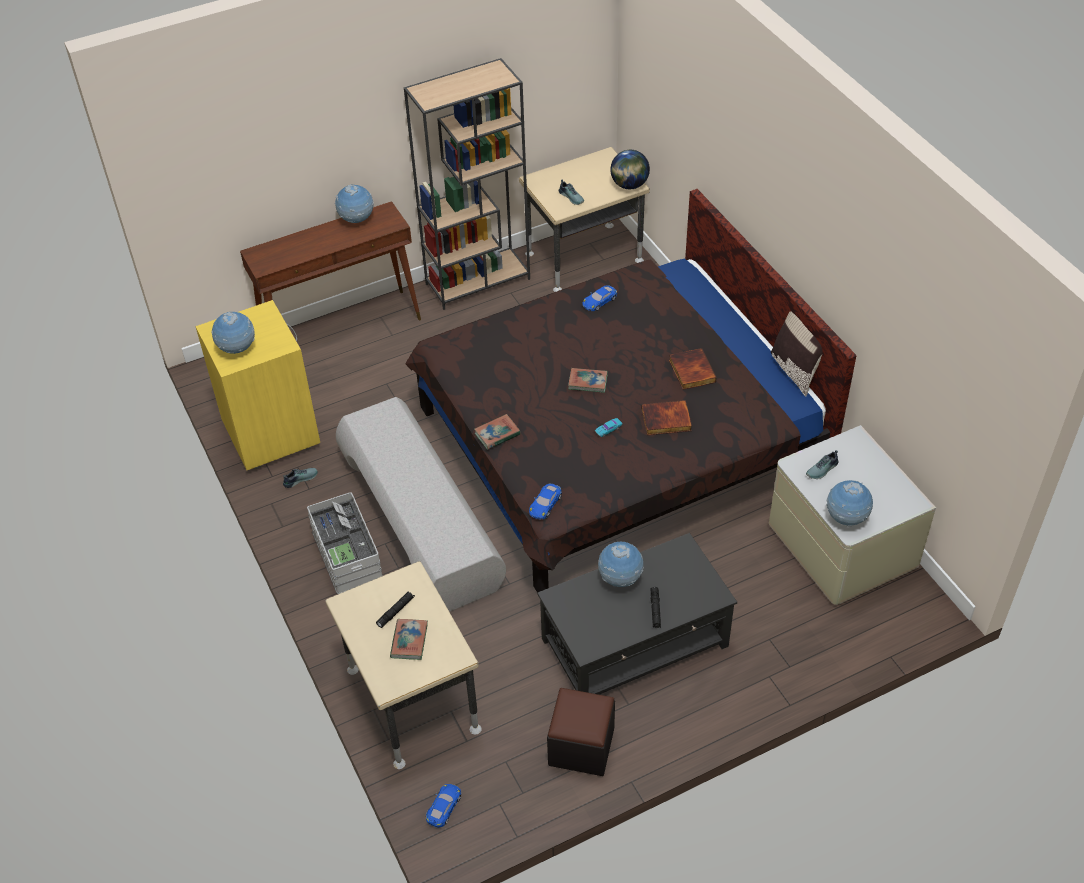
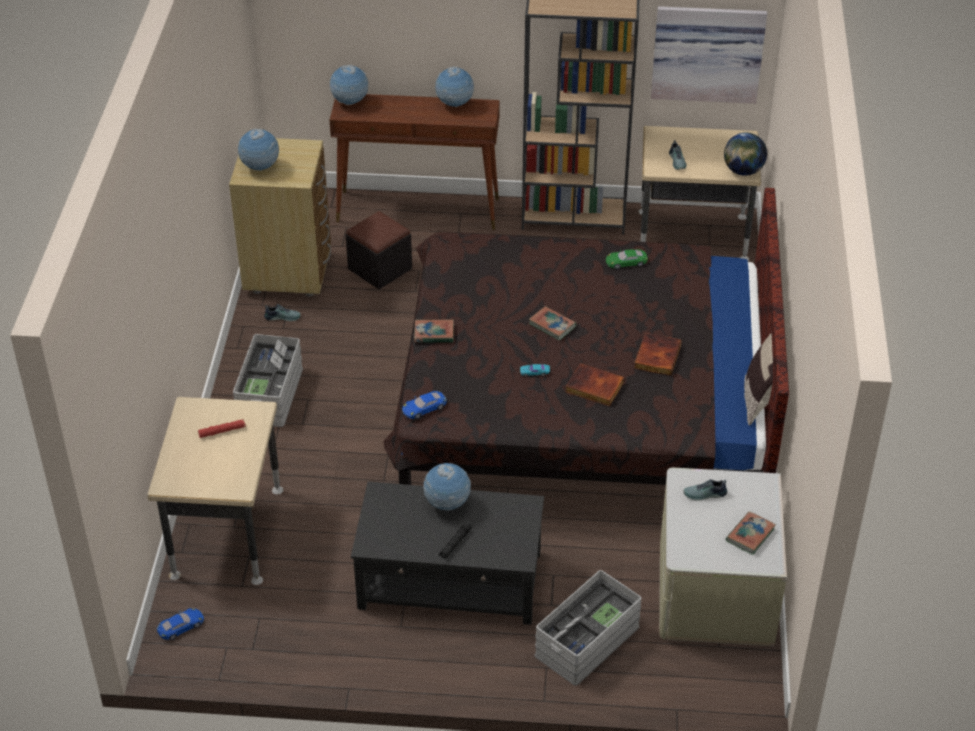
camera: 30 degrees right, 5 degrees down
yellow dresser [195,300,320,470] -> brown dresser [229,138,331,297]
grey bench [336,397,506,612] -> none
black flashlight [376,591,415,628] -> red flashlight [198,419,246,438]
book [390,619,428,660] -> book moved to [726,511,776,555]
black ottoman [547,688,615,776] -> black ottoman moved to [346,211,412,289]
blue toy car [582,285,617,311] -> green toy car [606,249,648,269]
globe [826,480,873,527] -> globe moved to [330,65,368,105]
none -> grey storage box [535,570,642,685]
none -> picture [651,6,767,104]

